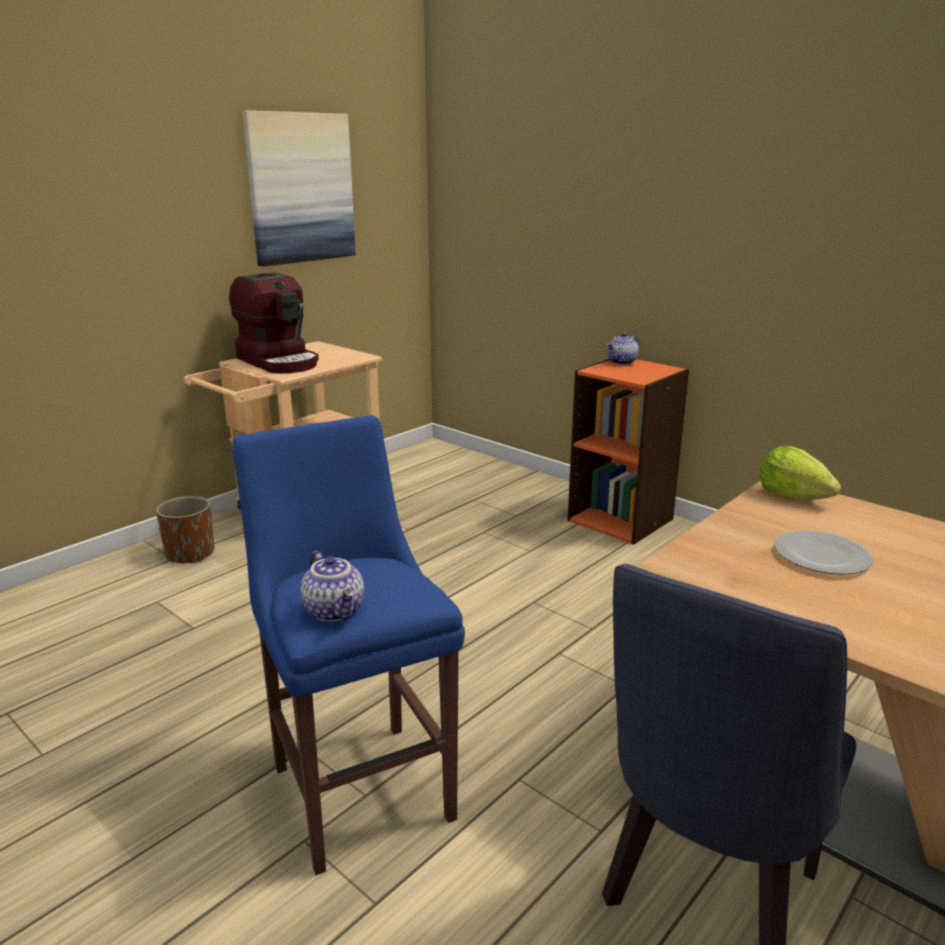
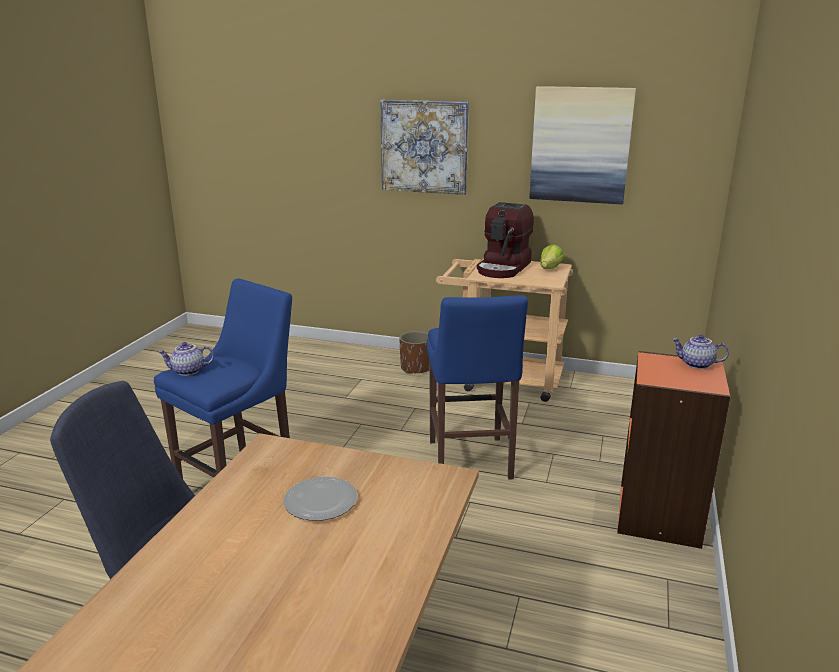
camera: 65 degrees right, 0 degrees up
teapot [301,551,364,622] -> teapot turned 45 degrees clockwise [158,342,214,376]
lettuce [759,446,841,500] -> lettuce moved to [540,244,564,269]
none -> picture [380,100,469,195]
none -> blue stool [427,295,528,480]

